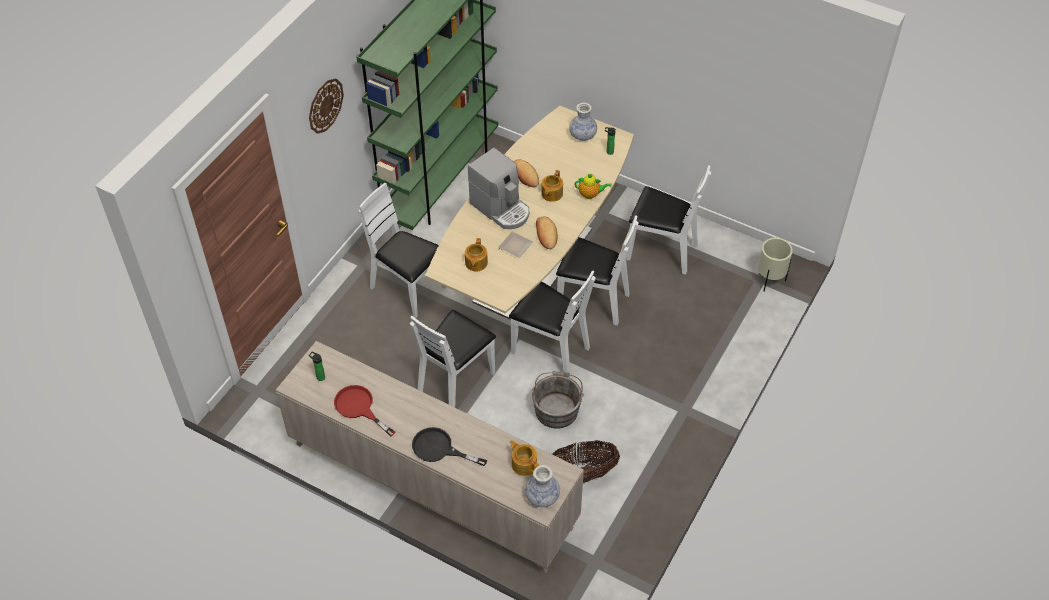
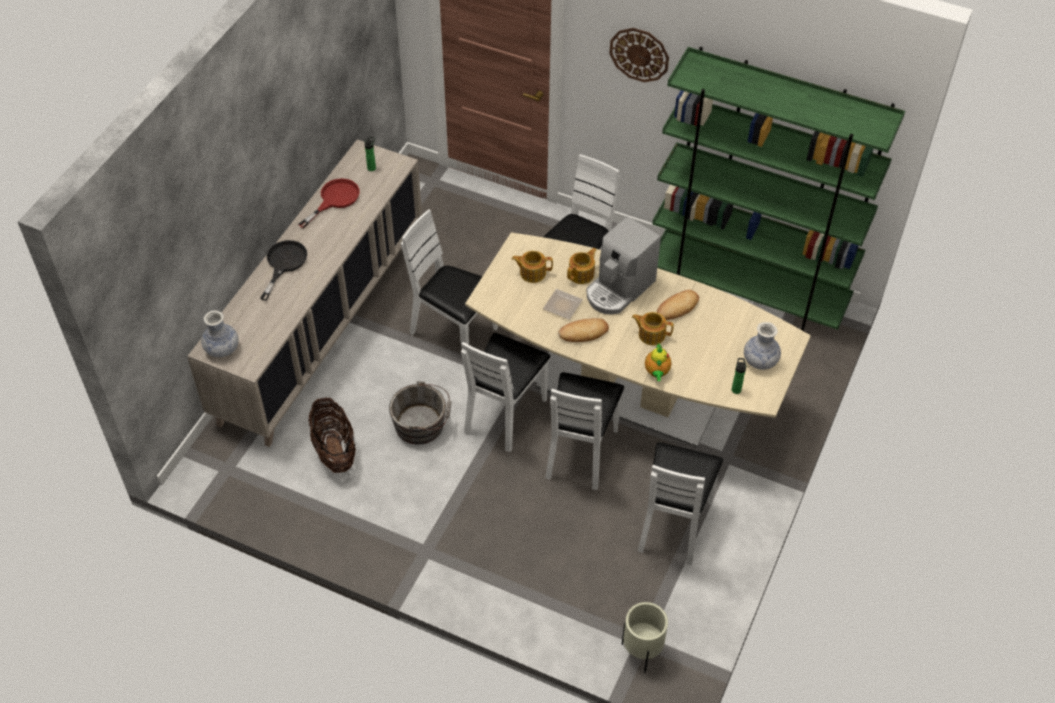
camera: 85 degrees right, 0 degrees up
teapot [510,440,539,476] -> teapot moved to [567,248,597,284]

